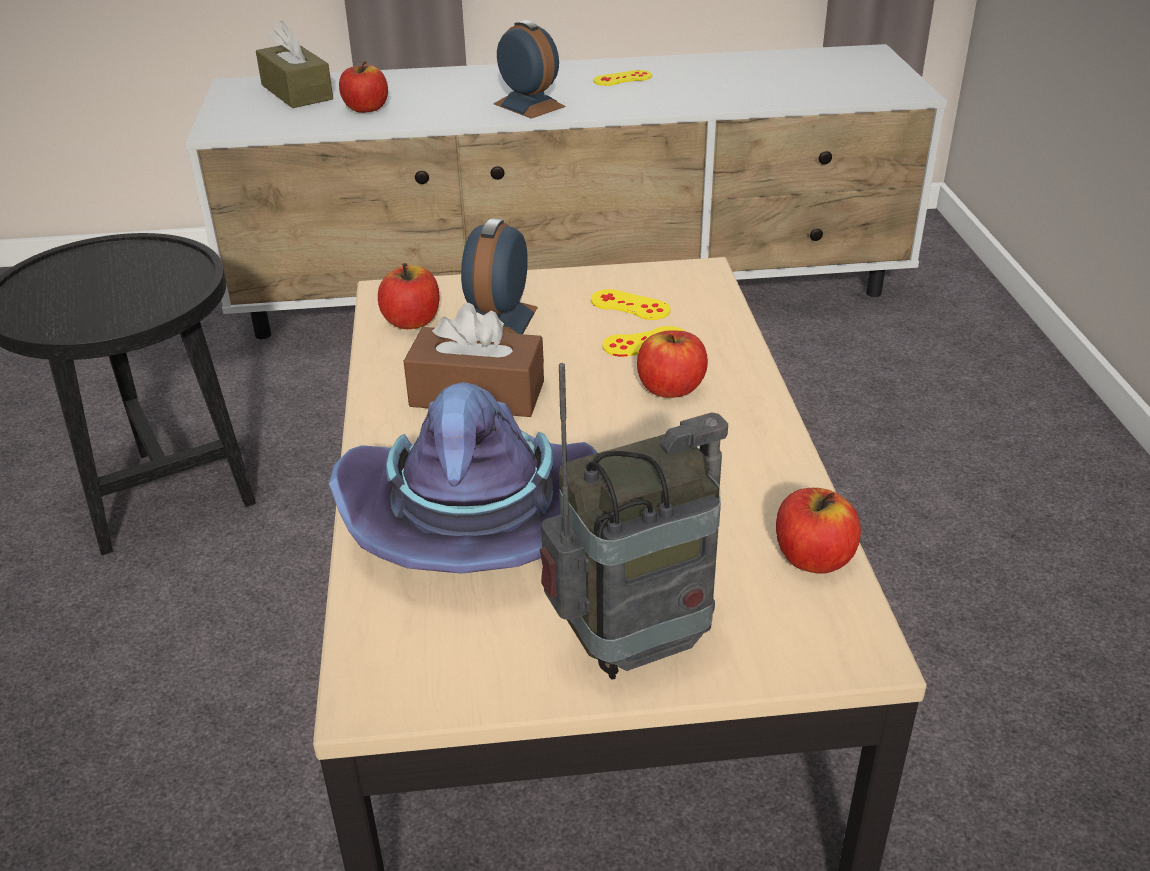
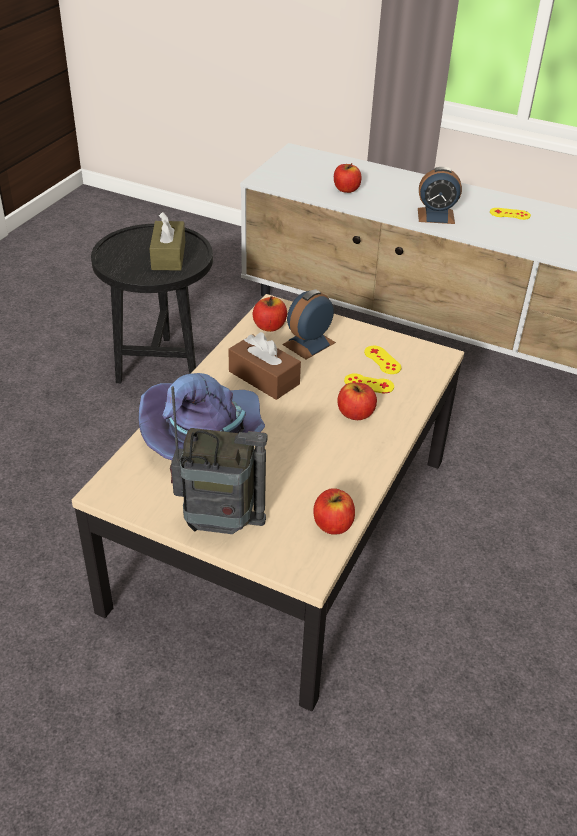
camera: 30 degrees right, 5 degrees up
brown tissue box [256,21,333,108] -> brown tissue box moved to [150,212,185,271]
alarm clock [494,20,566,119] -> alarm clock turned 105 degrees clockwise [418,167,462,224]

